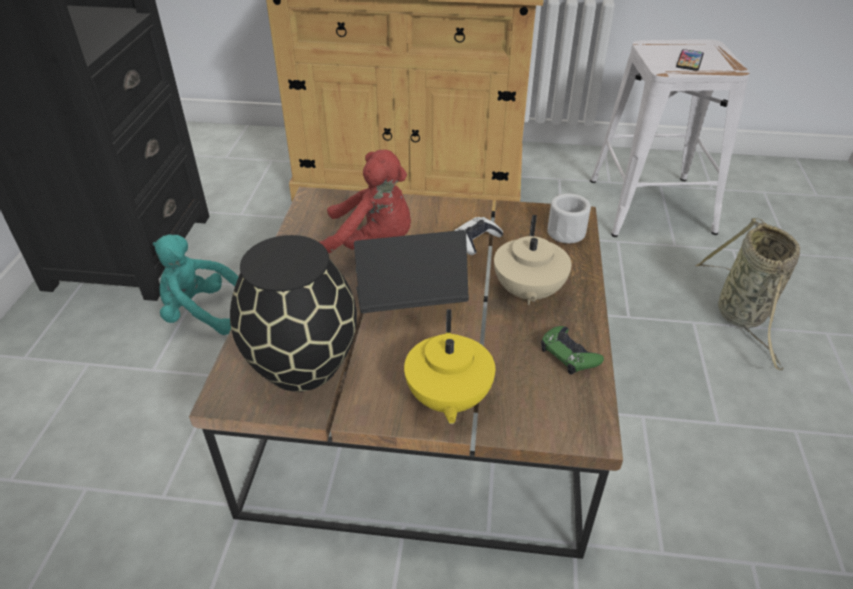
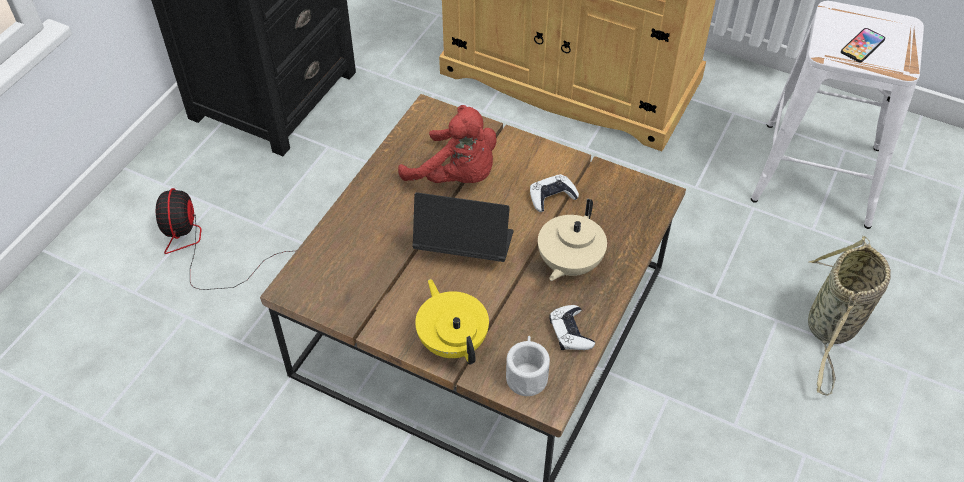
camera: 20 degrees right, 10 degrees up
turquoise plush toy [153,234,239,335] -> none
black vase [230,235,357,392] -> none
yellow teapot [404,309,495,424] -> yellow teapot turned 135 degrees clockwise [415,279,489,365]
green game controller [541,326,604,375] -> white game controller [549,305,595,350]
white mug [547,193,591,243] -> white mug moved to [506,336,550,396]
none -> fan [156,188,291,290]

